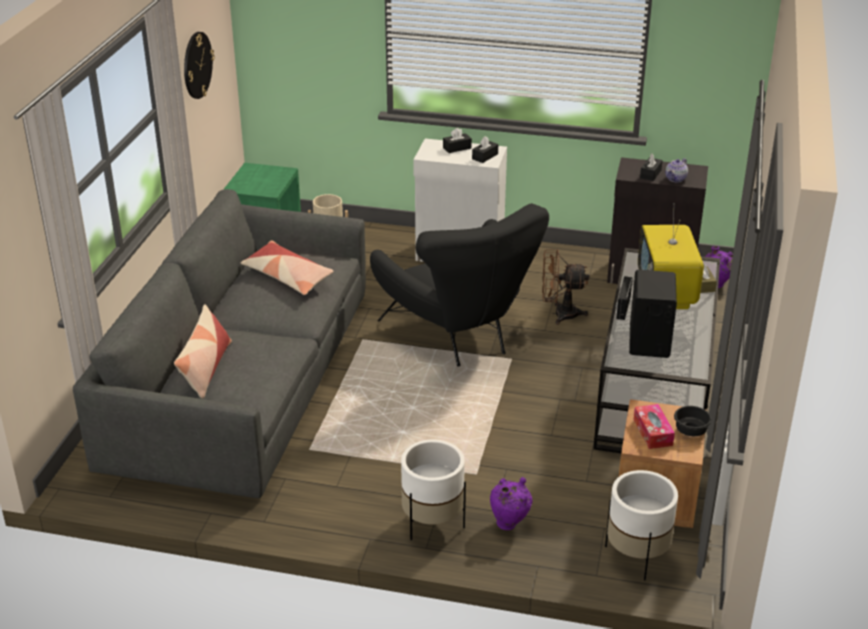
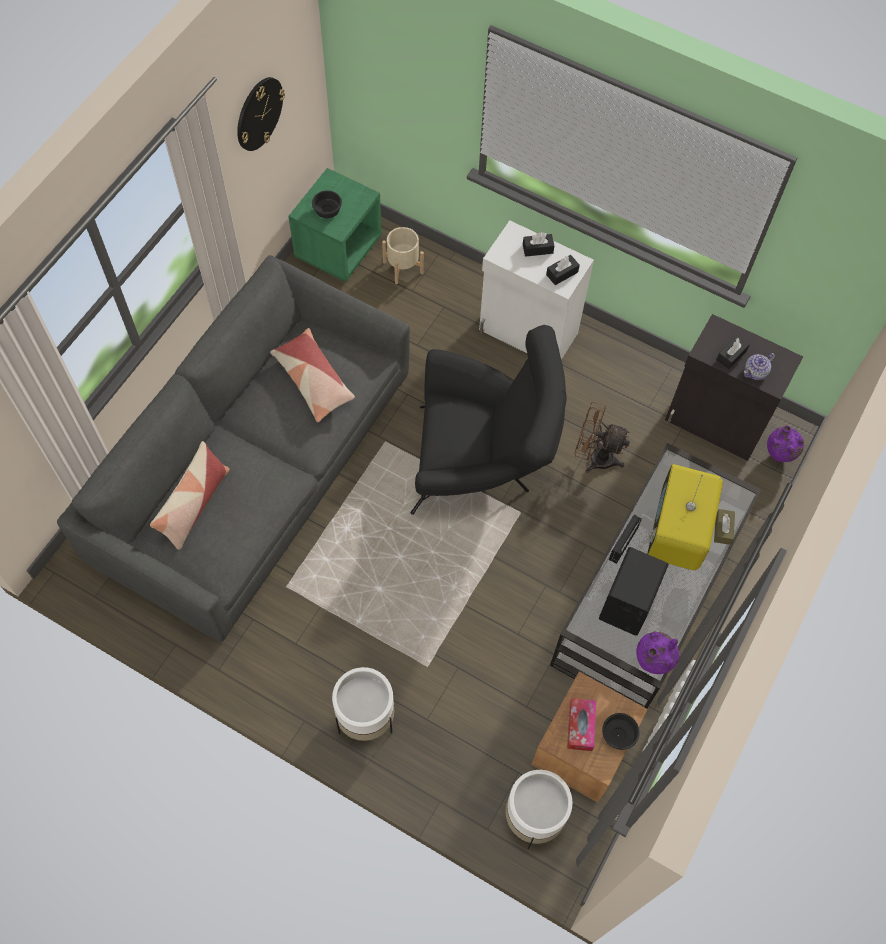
camera: 15 degrees right, 30 degrees up
black armchair [370,203,549,367] -> black armchair turned 75 degrees counterclockwise [411,325,567,515]
purple vase [490,477,532,530] -> purple vase moved to [636,631,679,674]
none -> black bowl [312,190,342,218]

